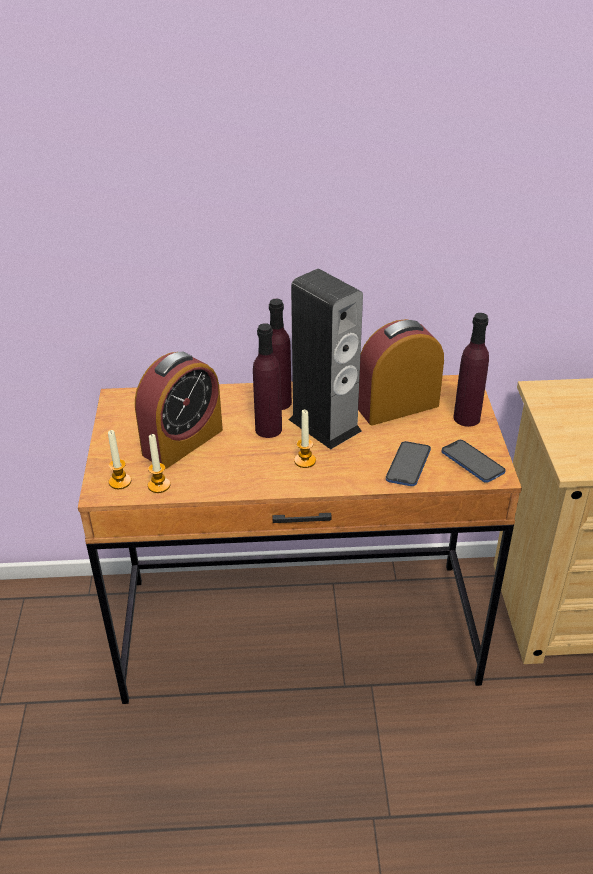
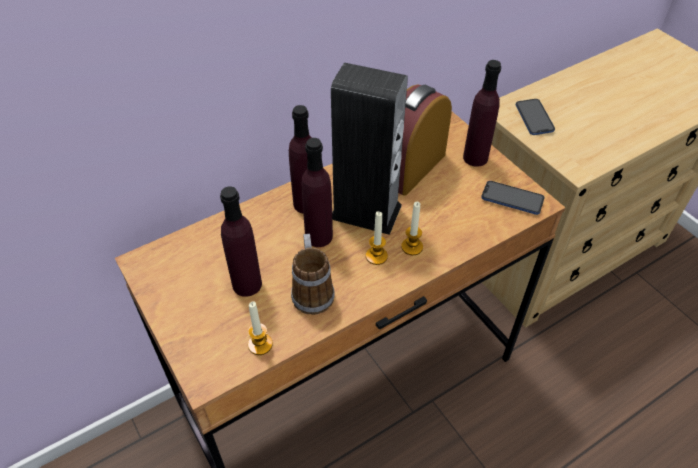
camera: 30 degrees left, 10 degrees up
candle [108,430,131,489] -> candle moved to [401,202,423,255]
alarm clock [135,352,223,469] -> purple bottle [220,186,262,297]
phone [386,441,431,486] -> phone moved to [516,99,555,135]
none -> mug [291,234,335,315]

